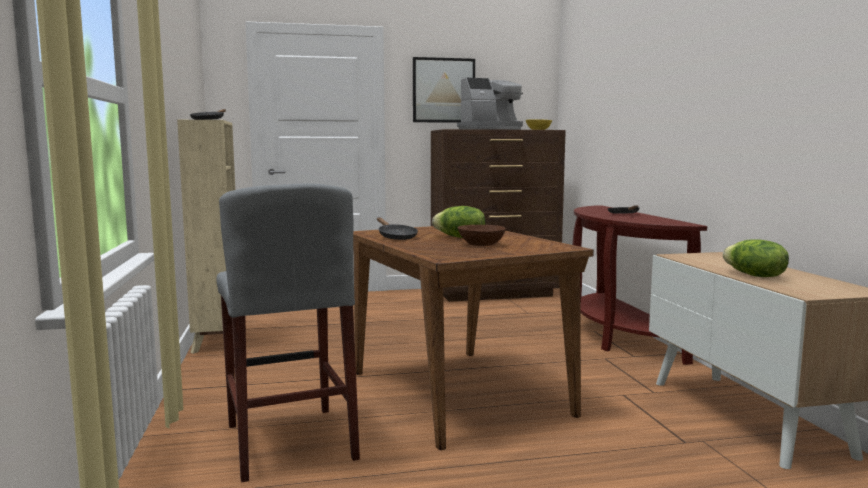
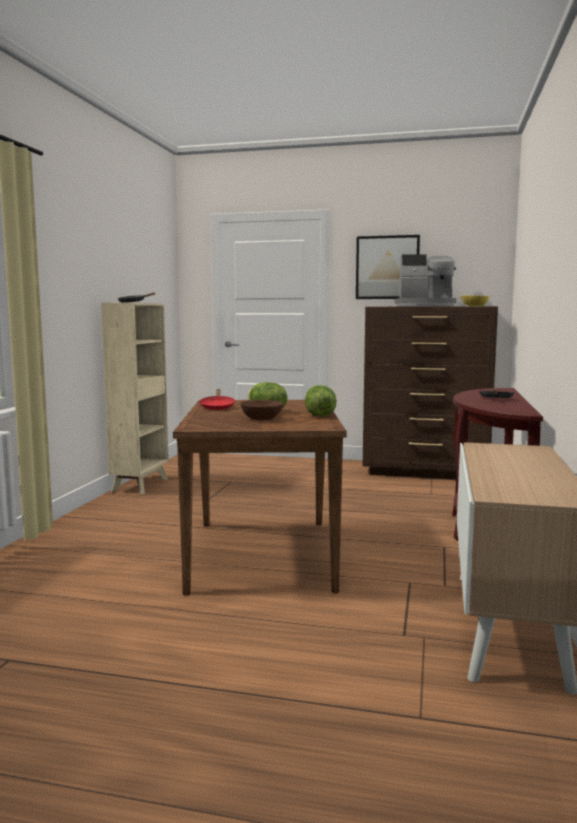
camera: 25 degrees right, 0 degrees up
grey stool [216,184,360,482] -> none
black frying pan [377,217,418,240] -> red frying pan [199,389,235,410]
lettuce [723,239,789,277] -> lettuce moved to [305,385,337,417]

